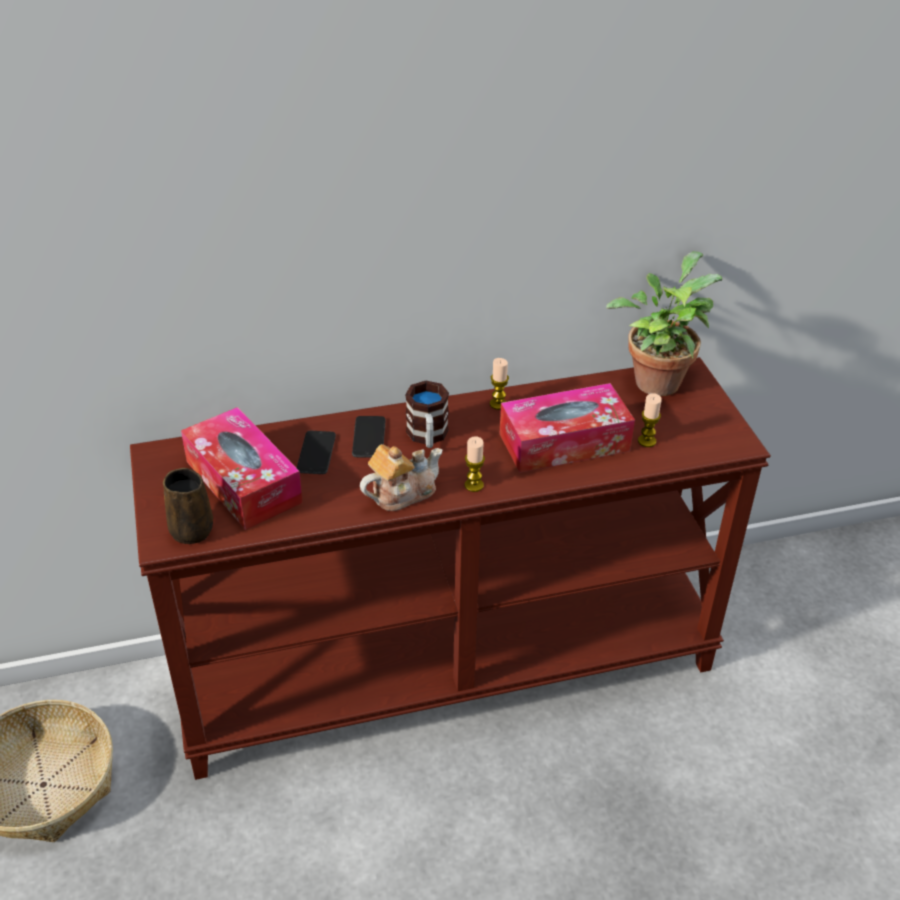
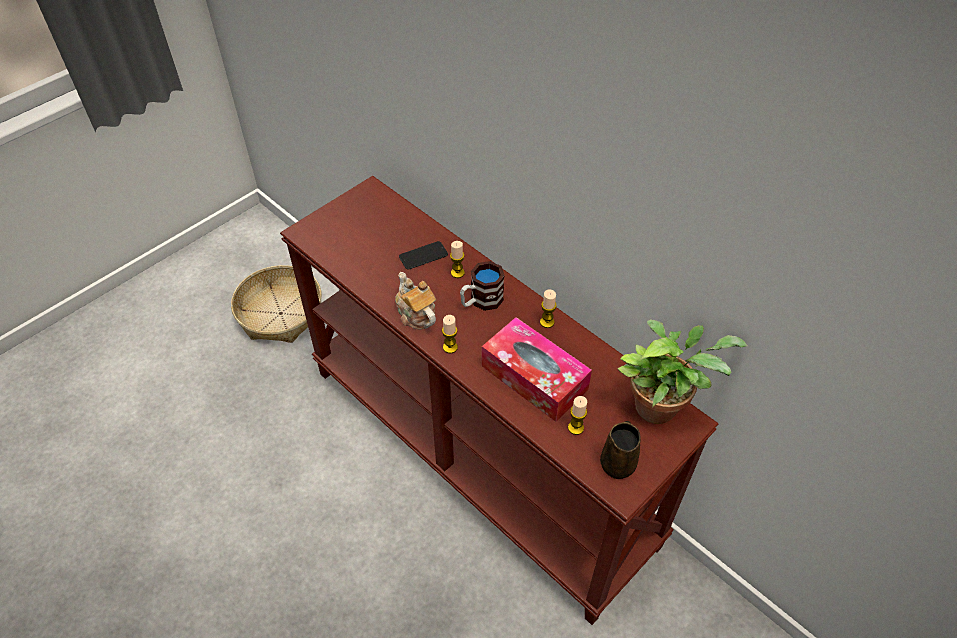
camera: 60 degrees right, 10 degrees up
brown mug [163,468,213,544] -> brown mug moved to [600,421,641,479]
tissue box [181,407,303,530] -> none
phone [352,416,386,458] -> candle [450,241,465,278]
teapot [360,444,443,511] -> teapot turned 150 degrees counterclockwise [395,272,436,330]

